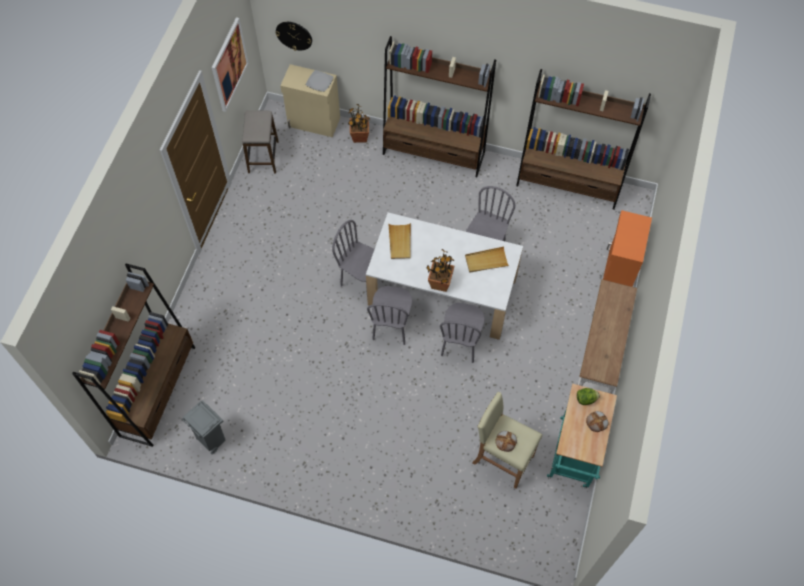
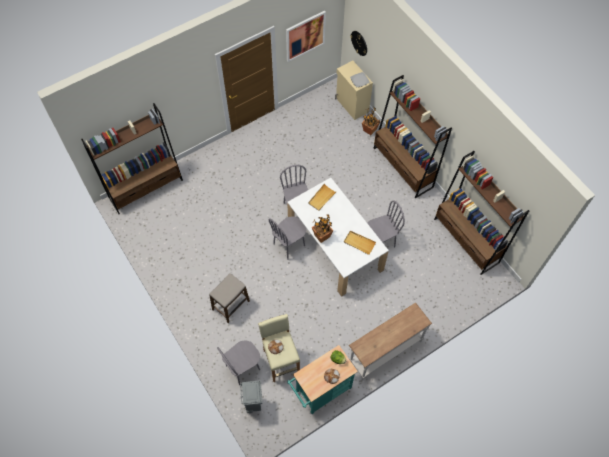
camera: 40 degrees right, 0 degrees up
grey trash can [182,400,226,454] -> grey trash can moved to [240,381,263,413]
stool [242,111,279,173] -> stool moved to [209,273,250,323]
grey chair [440,303,484,363] -> grey chair moved to [217,340,260,385]
orange cabinet [603,210,652,287] -> none

